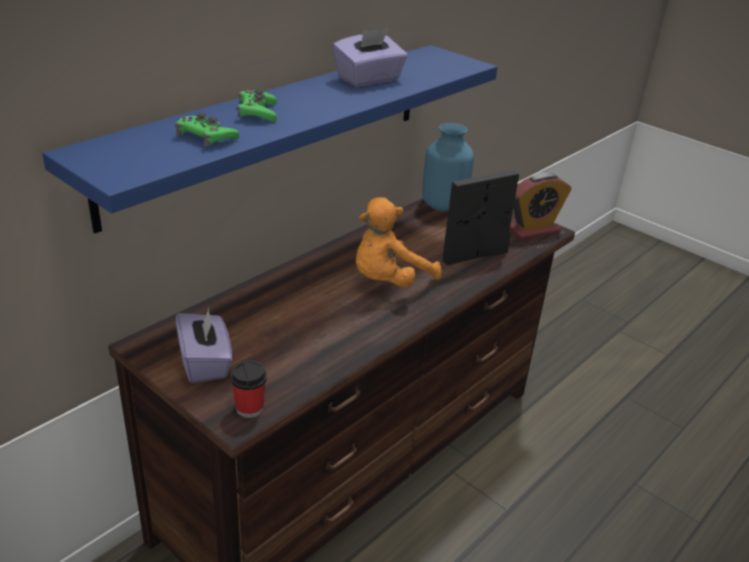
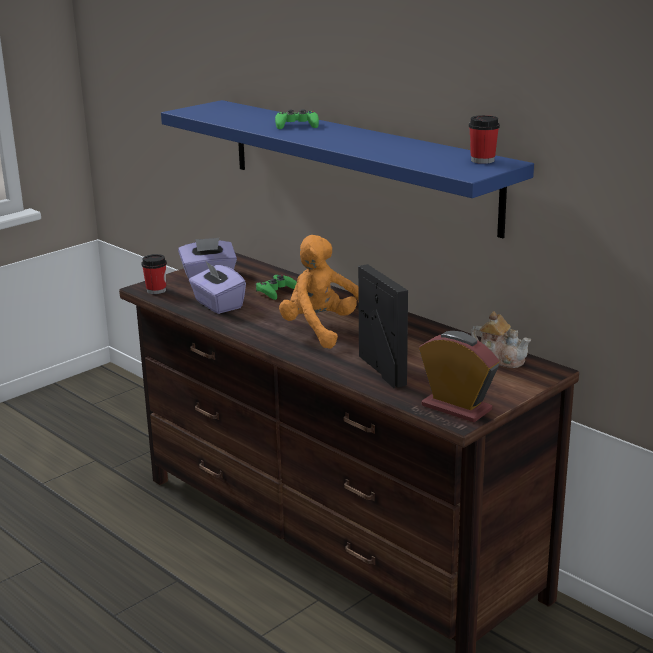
camera: 95 degrees right, 10 degrees down
green game controller [175,113,239,147] -> green game controller moved to [255,275,297,300]
purple tissue box [333,28,408,87] -> purple tissue box moved to [189,262,246,314]
blue vase [422,123,474,211] -> teapot [471,311,531,368]
alarm clock [510,172,572,239] -> alarm clock turned 150 degrees clockwise [419,331,499,422]
none -> cup [469,115,500,164]

